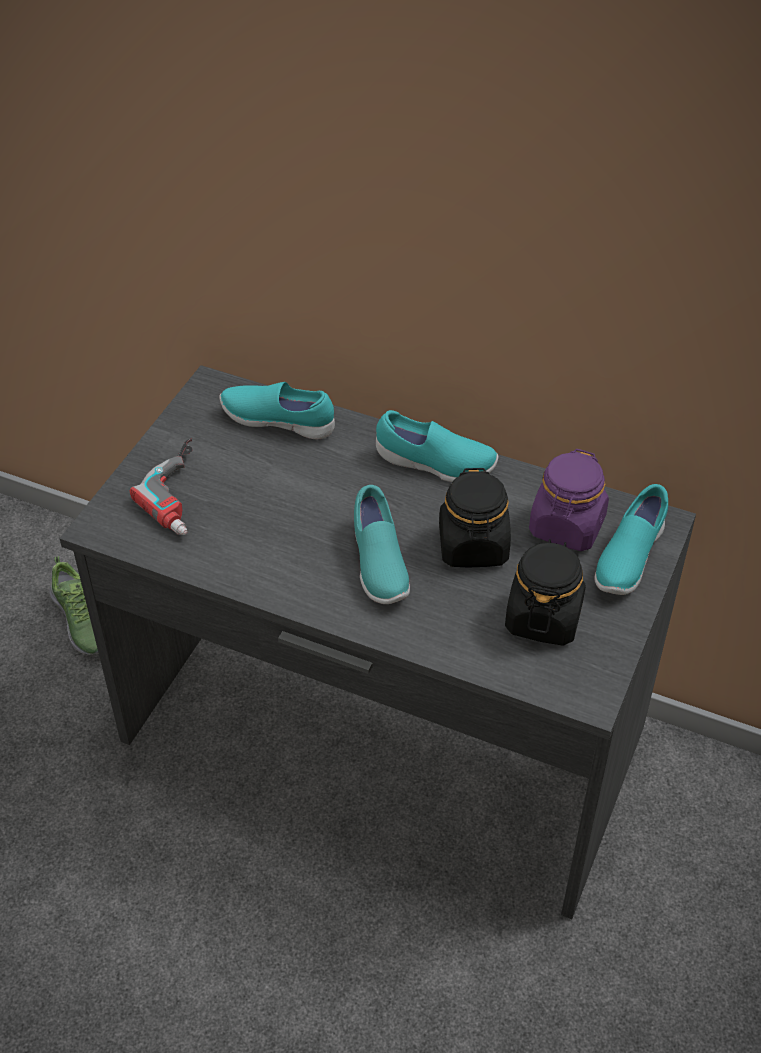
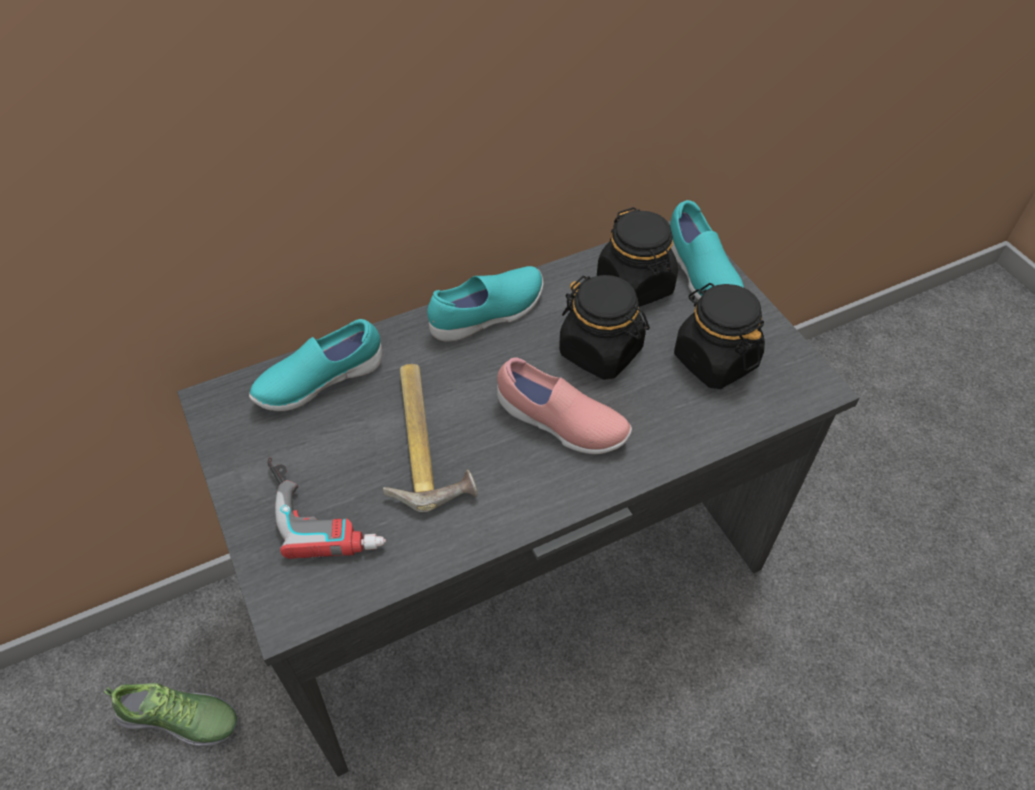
camera: 50 degrees left, 5 degrees up
turquoise shoe [354,485,410,604] -> pink shoe [497,357,632,454]
purple jar [529,449,609,551] -> black jar [597,207,678,307]
none -> hammer [383,364,478,512]

